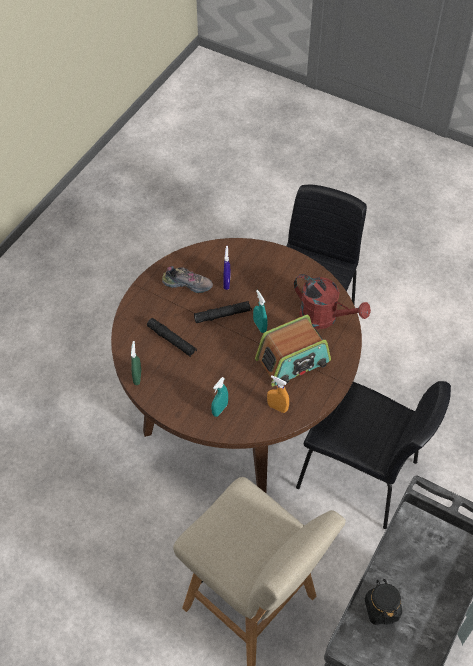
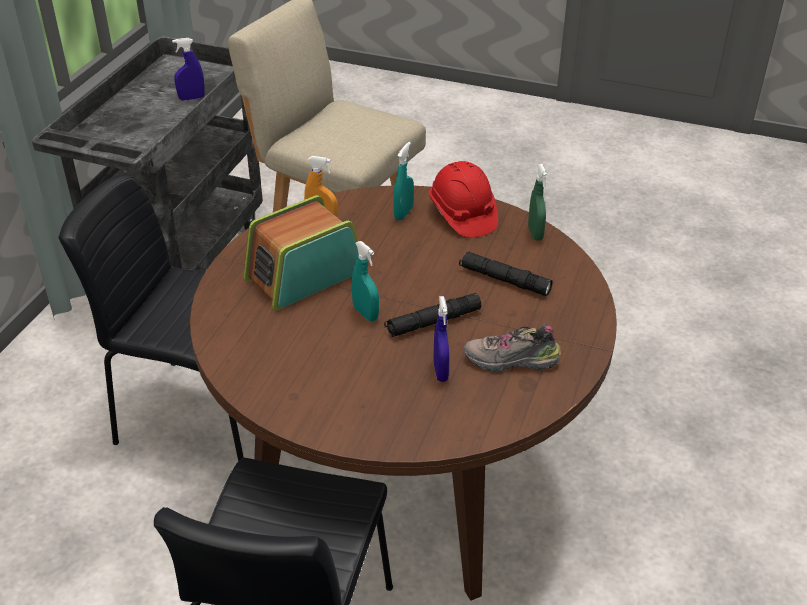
camera: 170 degrees right, 15 degrees down
red watering can [294,274,371,329] -> none
black jar [365,579,402,625] -> blue spray bottle [172,38,205,100]
none -> red hard hat [429,161,498,238]

